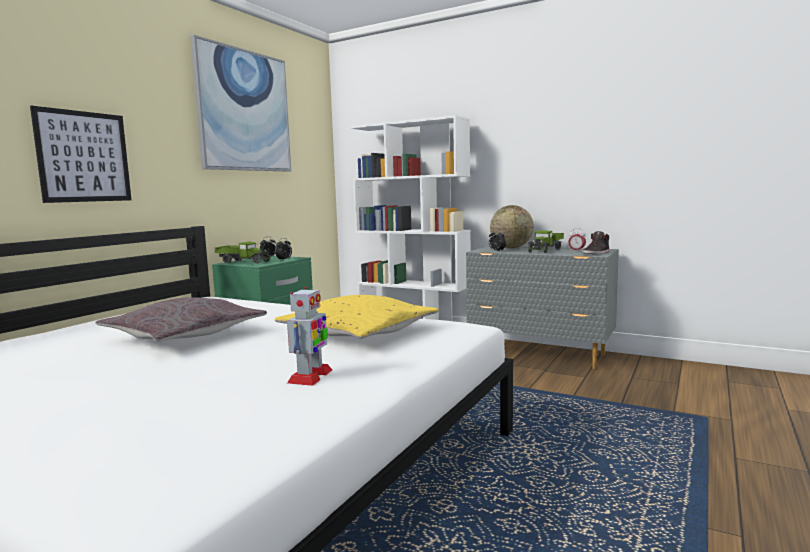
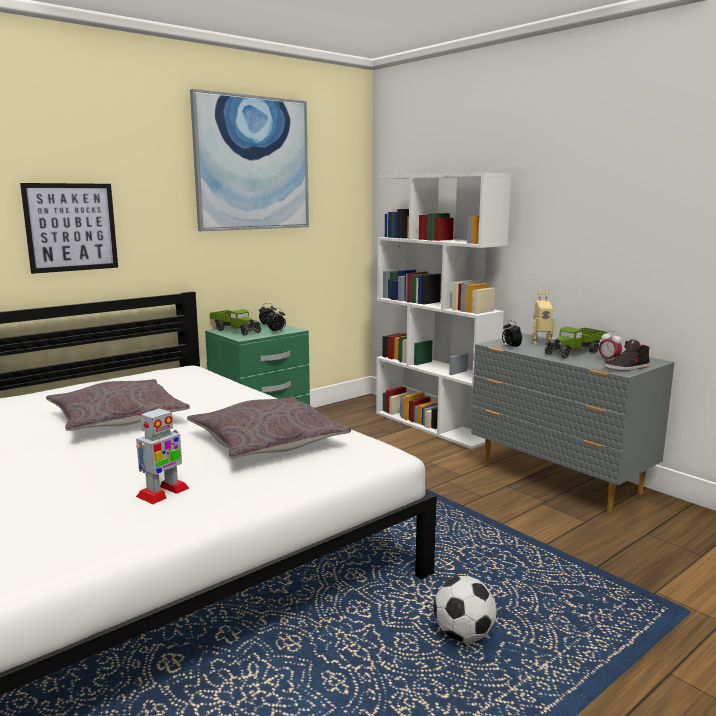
camera: 20 degrees right, 5 degrees up
yellow pillow [275,295,439,339] -> grey pillow [187,397,351,459]
globe [490,205,534,248] -> toy robot [532,289,555,344]
none -> football [434,576,497,642]

